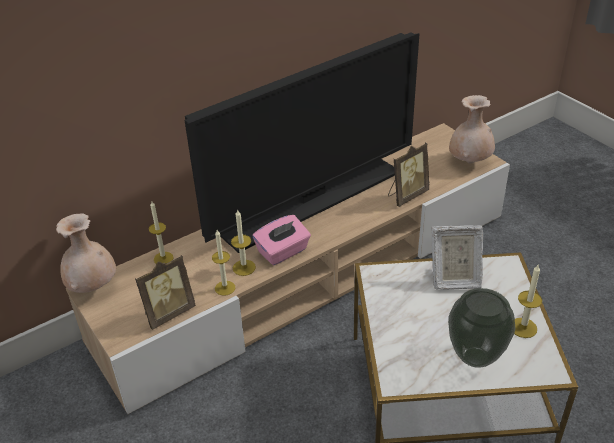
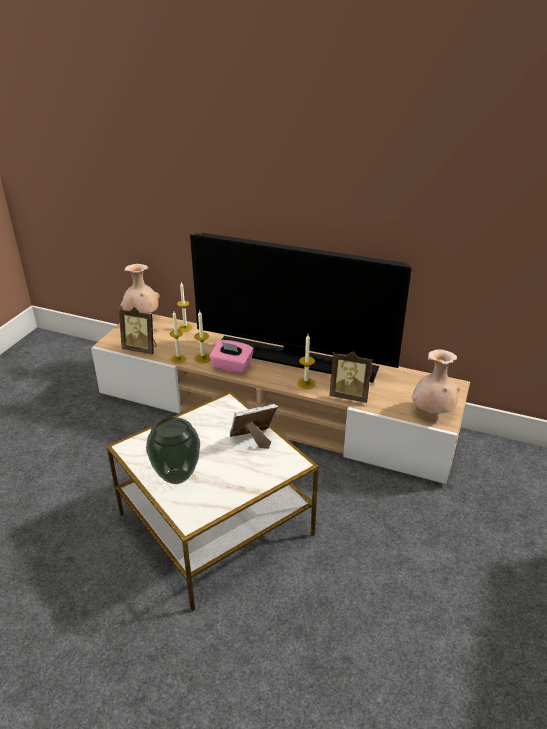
camera: 55 degrees right, 5 degrees down
picture frame [431,225,483,290] -> picture frame turned 105 degrees clockwise [230,404,278,449]
candle [514,265,542,338] -> candle moved to [297,335,315,389]

